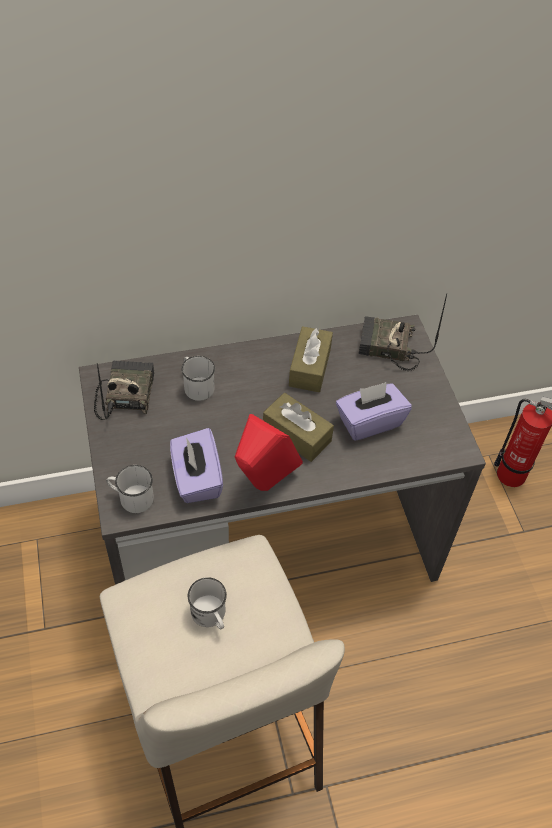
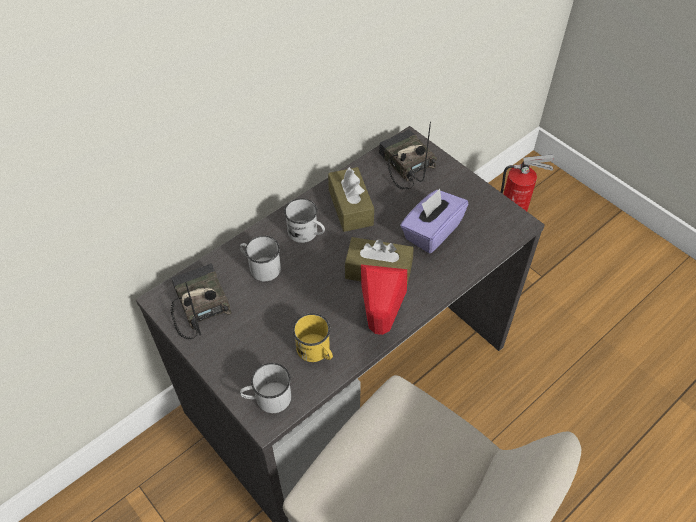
camera: 25 degrees left, 0 degrees up
purple tissue box [170,428,223,503] -> yellow mug [293,313,333,362]
white mug [188,577,227,630] -> white mug moved to [284,198,325,243]
radio [359,293,447,371] -> radio turned 75 degrees clockwise [379,122,437,190]

